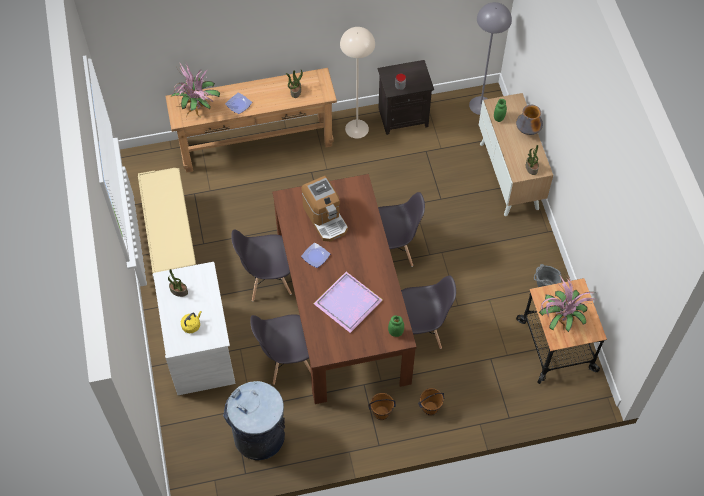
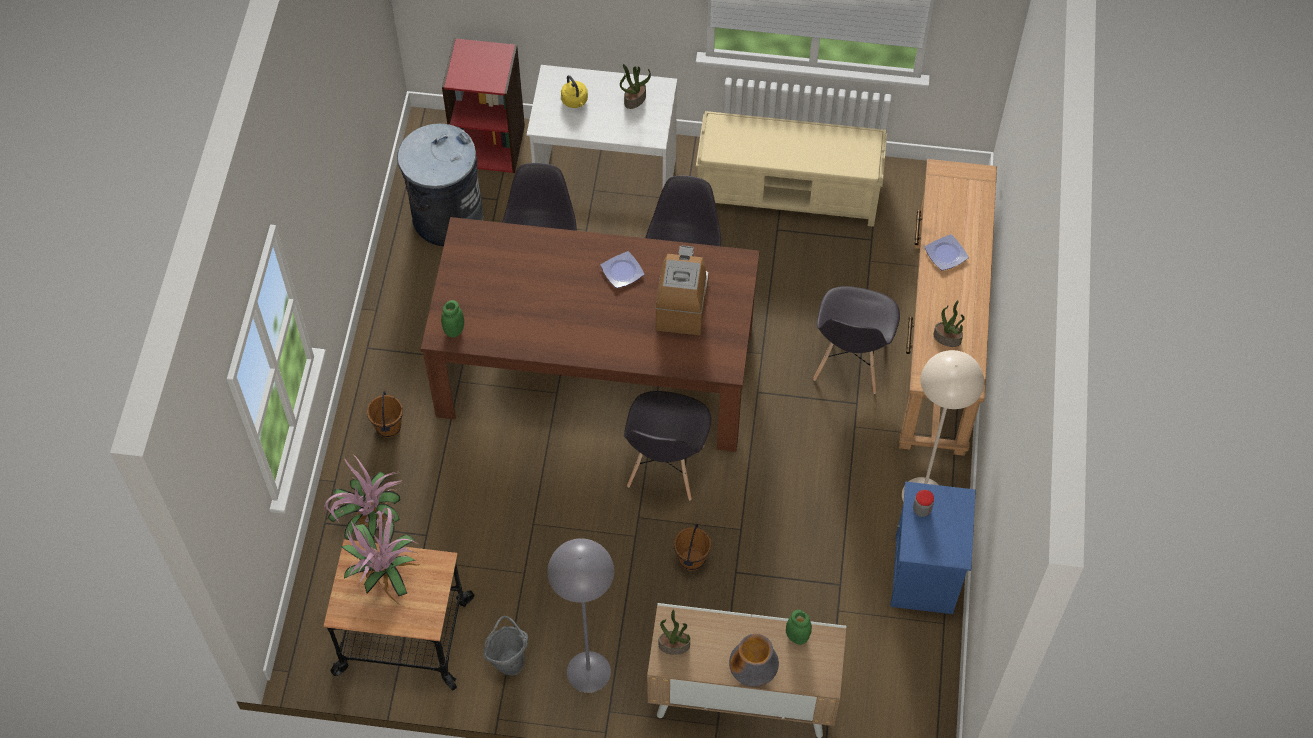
camera: 110 degrees right, 0 degrees up
potted plant [171,60,220,118] -> potted plant moved to [324,455,403,540]
coffee machine [301,176,348,242] -> coffee machine turned 105 degrees clockwise [655,246,709,335]
purple tray [313,272,383,333] -> none
brown bucket [369,393,396,420] -> brown bucket moved to [674,524,711,571]
black nightstand [378,60,434,135] -> blue nightstand [890,481,976,614]
grey chair [401,275,456,349] -> grey chair moved to [813,286,900,394]
grey floor lamp [469,2,512,115] -> grey floor lamp moved to [548,538,614,693]
none -> red bookcase [442,38,525,173]

